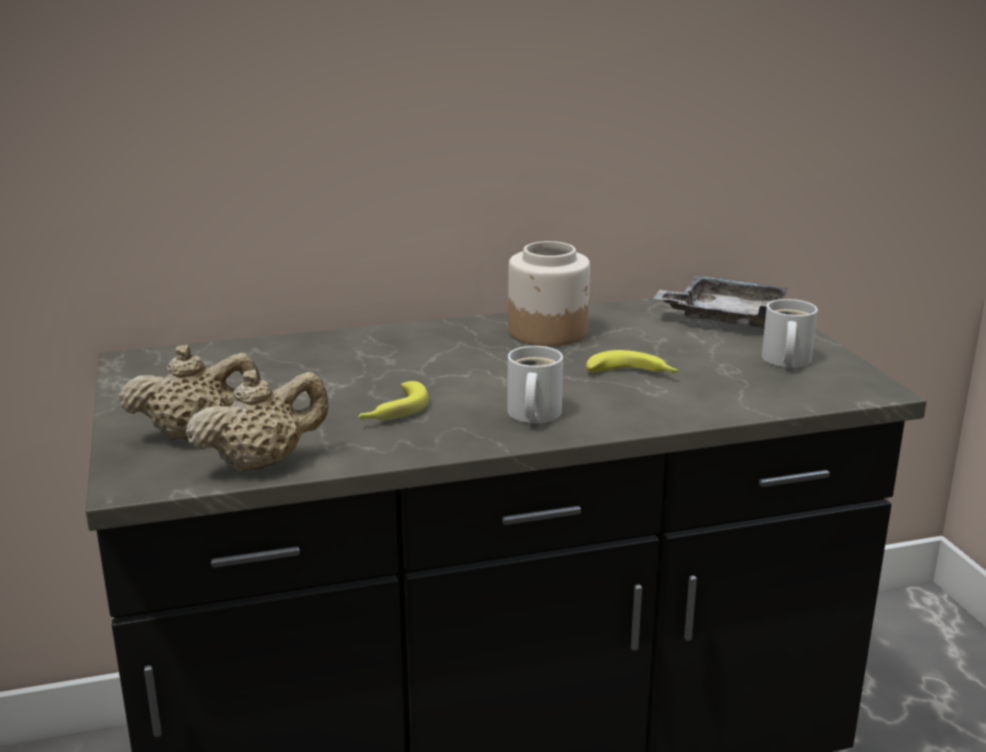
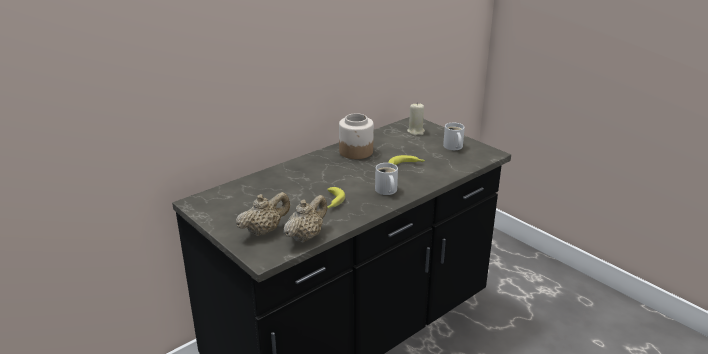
camera: 25 degrees left, 5 degrees up
grey tray [653,275,788,329] -> beige candle [407,102,425,135]

